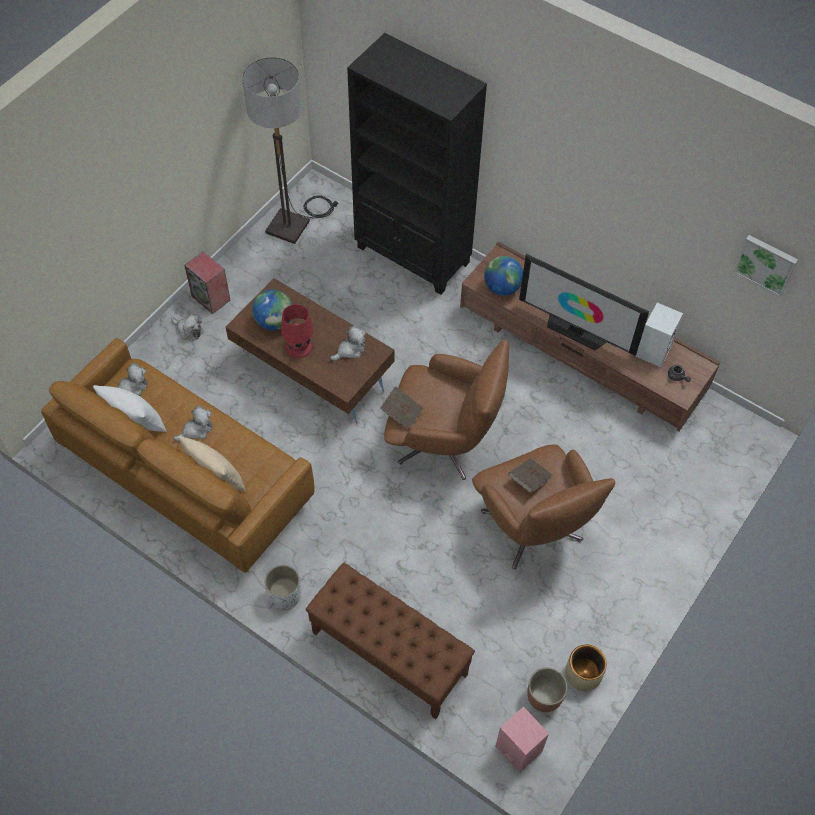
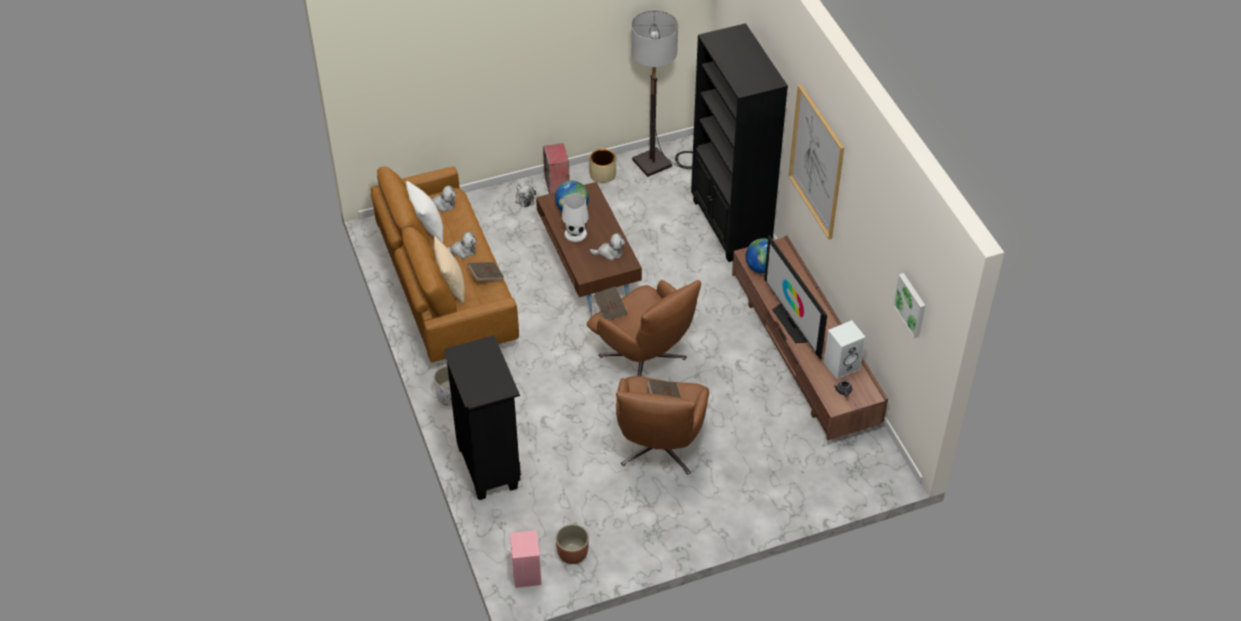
camera: 35 degrees right, 10 degrees down
red table lamp [281,304,313,358] -> white table lamp [562,193,589,242]
brown bench [306,562,475,719] -> black cabinet [443,335,521,500]
beige planter [565,644,607,691] -> beige planter moved to [590,149,616,183]
none -> brown book [468,262,504,281]
none -> picture [788,85,844,239]

